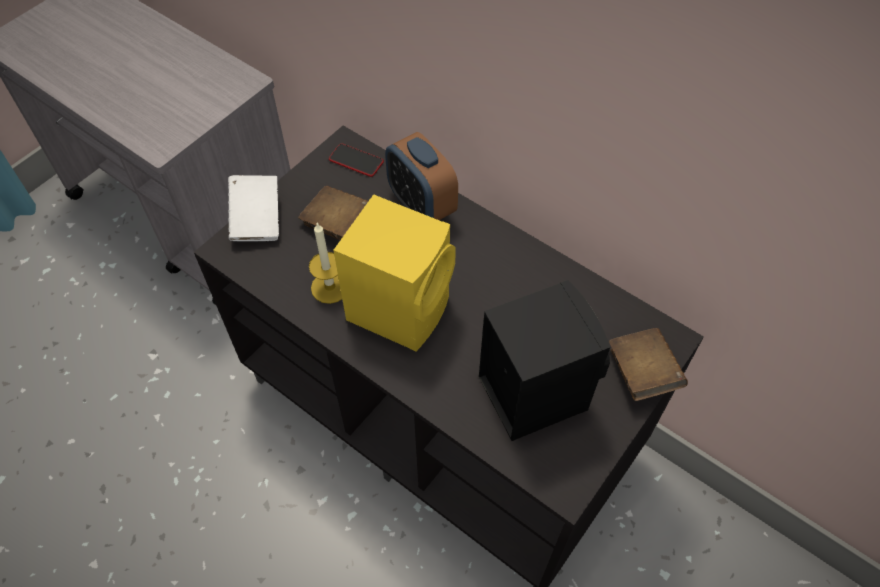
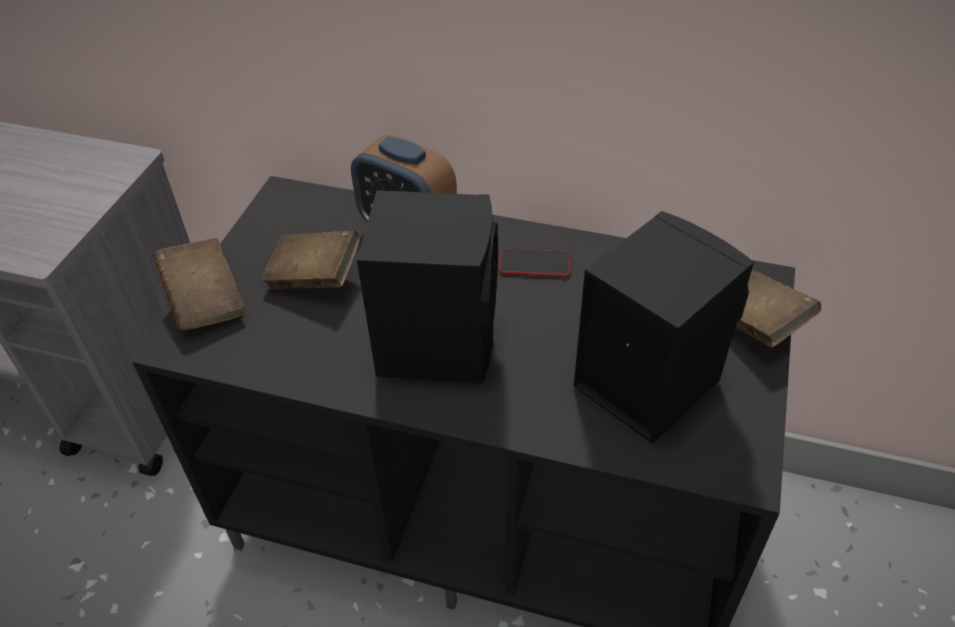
camera: 20 degrees left, 10 degrees down
white book [228,175,279,241] -> brown book [153,238,245,331]
candle [309,222,342,304] -> none
phone [329,143,384,177] -> phone moved to [498,248,571,277]
yellow speaker [333,194,456,351] -> black speaker [357,190,498,384]

